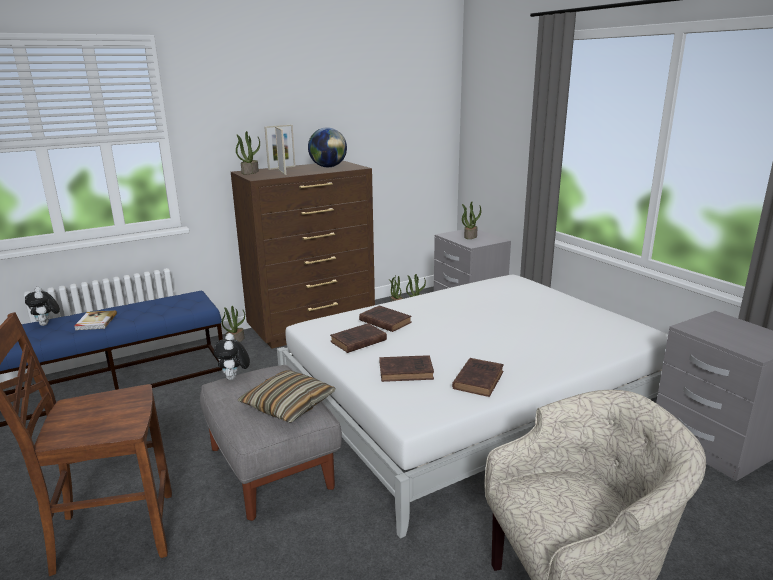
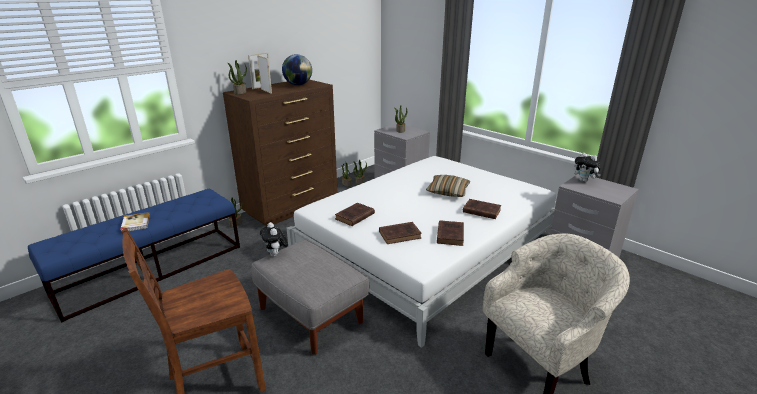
camera: 15 degrees left, 5 degrees up
plush toy [25,287,60,326] -> plush toy moved to [574,153,601,182]
pillow [238,370,336,423] -> pillow moved to [426,175,470,197]
brown book [359,305,412,332] -> brown book moved to [463,199,501,219]

